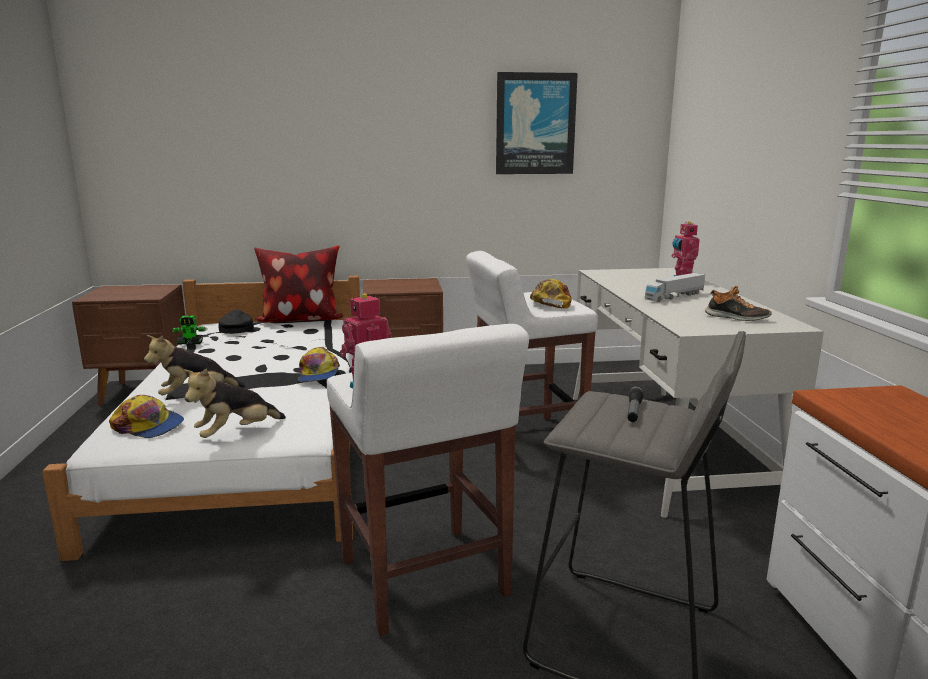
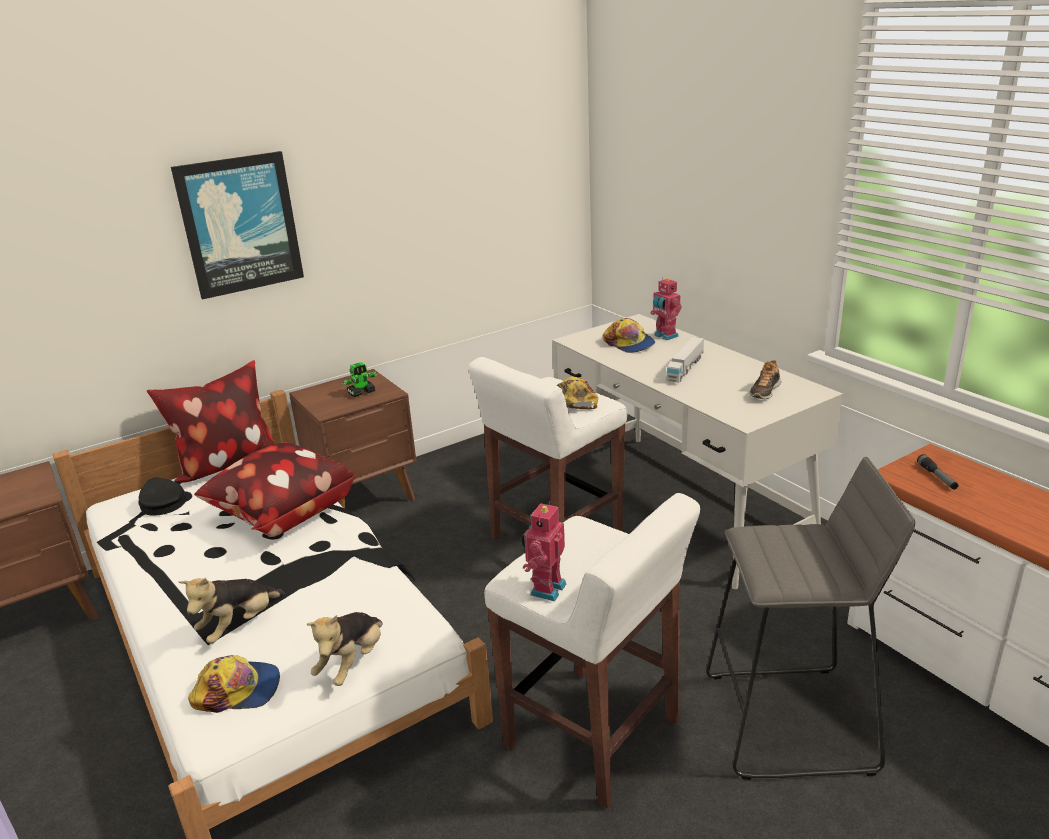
camera: 25 degrees left, 10 degrees up
toy robot [171,315,207,345] -> toy robot moved to [342,362,377,397]
cap [298,347,340,382] -> cap moved to [603,318,655,353]
picture [496,72,578,174] -> picture moved to [171,151,304,300]
flashlight [627,386,644,422] -> flashlight moved to [917,454,958,490]
shoe [705,286,772,321] -> shoe turned 120 degrees clockwise [749,360,781,399]
none -> pillow [195,442,355,537]

